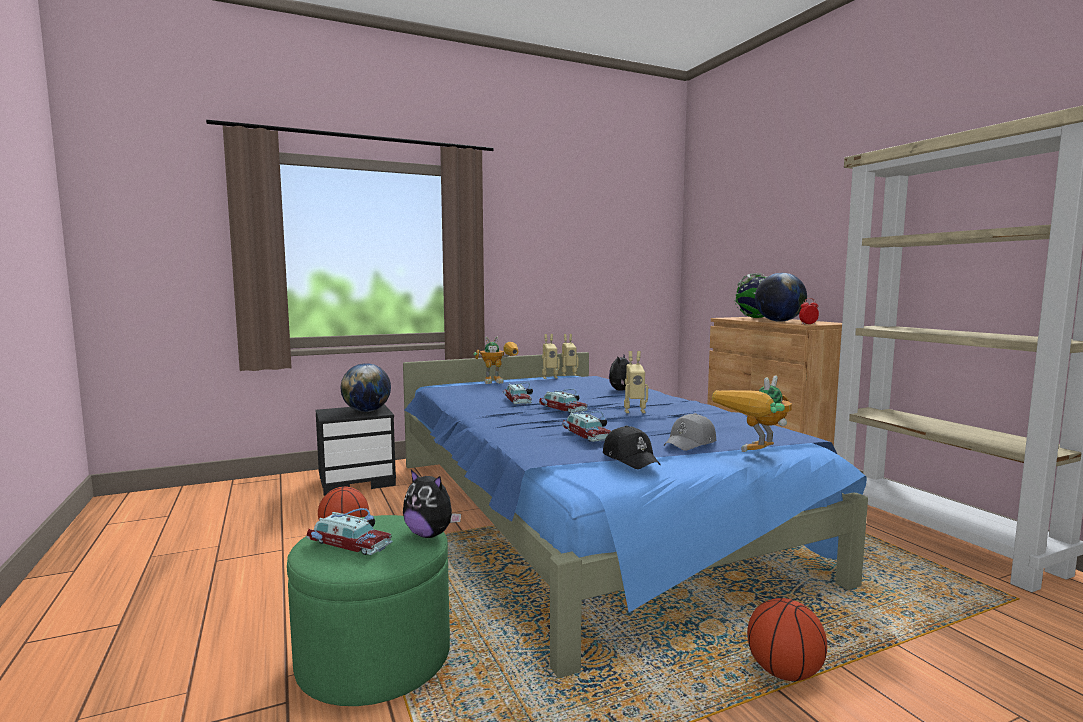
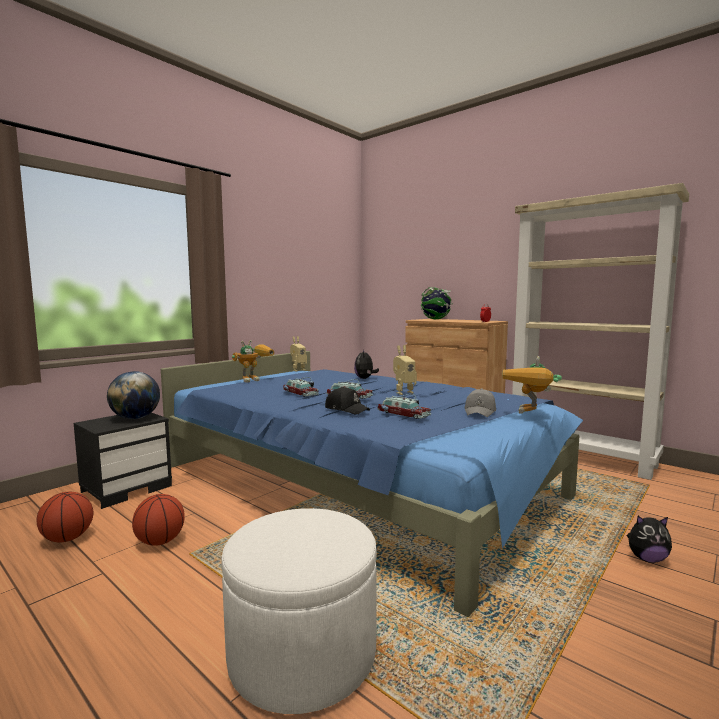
camera: 25 degrees left, 0 degrees up
green ottoman [287,515,450,706] -> white ottoman [221,508,377,714]
toy car [306,508,392,555] -> none
plush toy [403,470,461,538] -> plush toy moved to [627,516,672,563]
toy robot [542,334,560,379] -> none
black cap [603,425,661,469] -> black cap moved to [325,387,370,415]
basketball [747,598,827,681] -> basketball moved to [37,492,94,542]
globe [755,273,807,322] -> none

